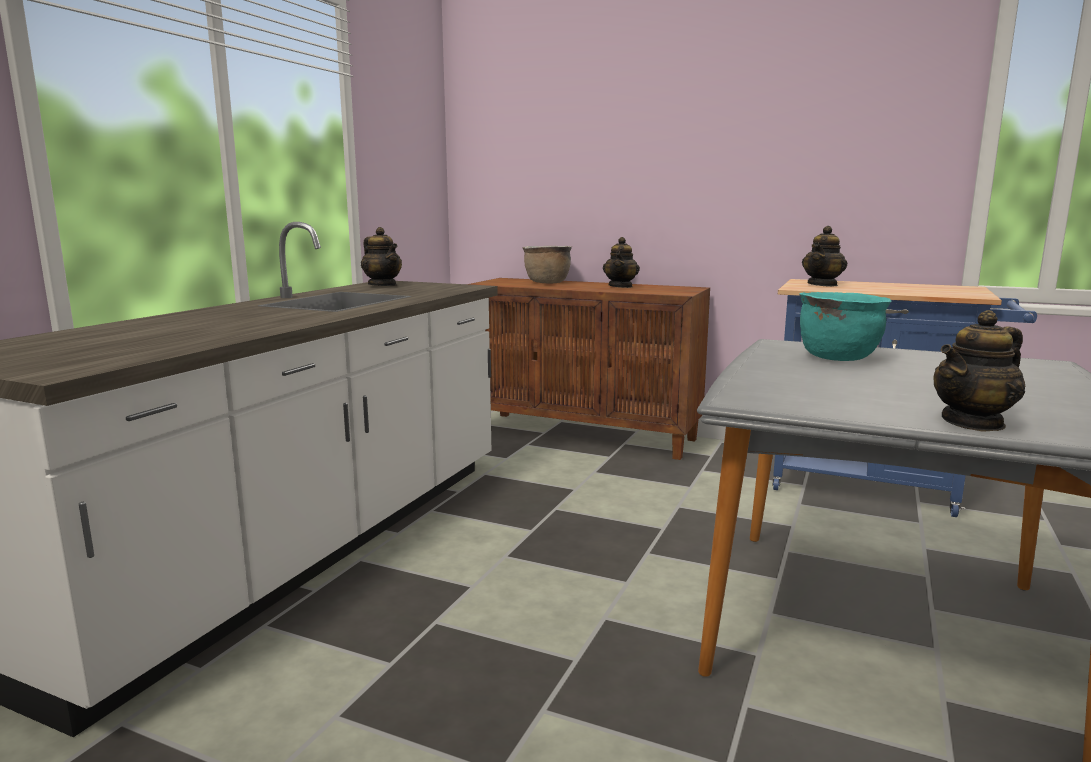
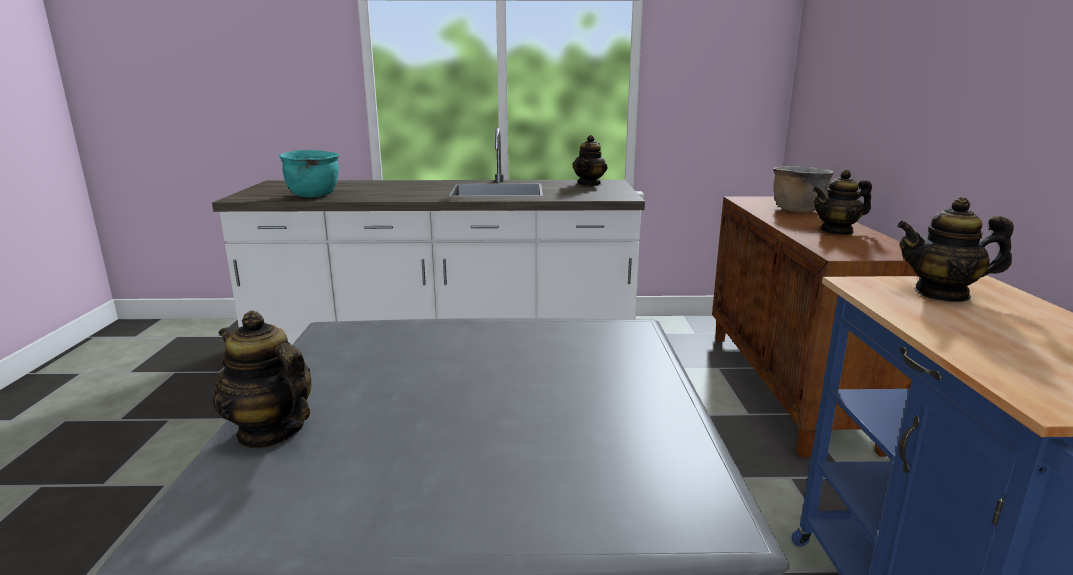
camera: 65 degrees right, 5 degrees up
turquoise cooking pot [800,292,891,361] -> turquoise cooking pot moved to [279,150,339,197]

